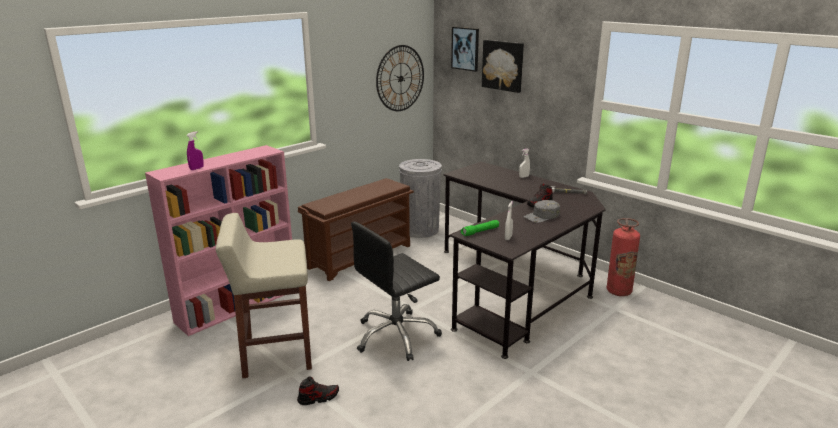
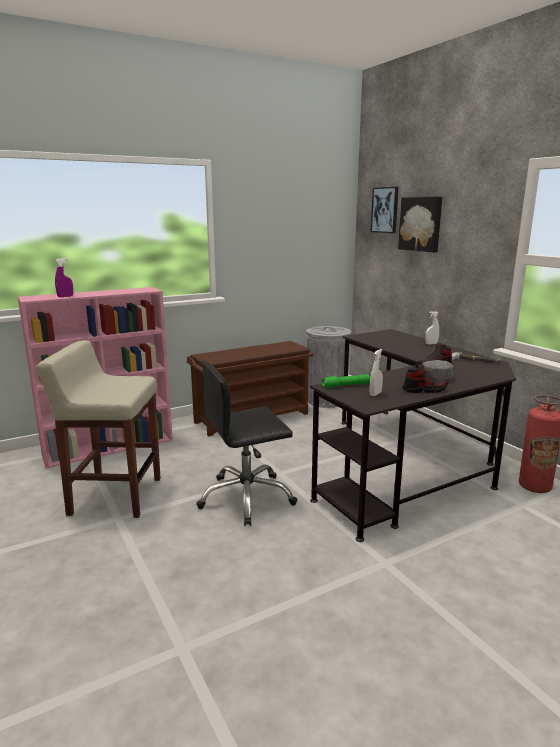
camera: 15 degrees right, 5 degrees down
shoe [297,376,339,405] -> shoe moved to [402,363,448,393]
wall clock [376,45,424,111] -> none

